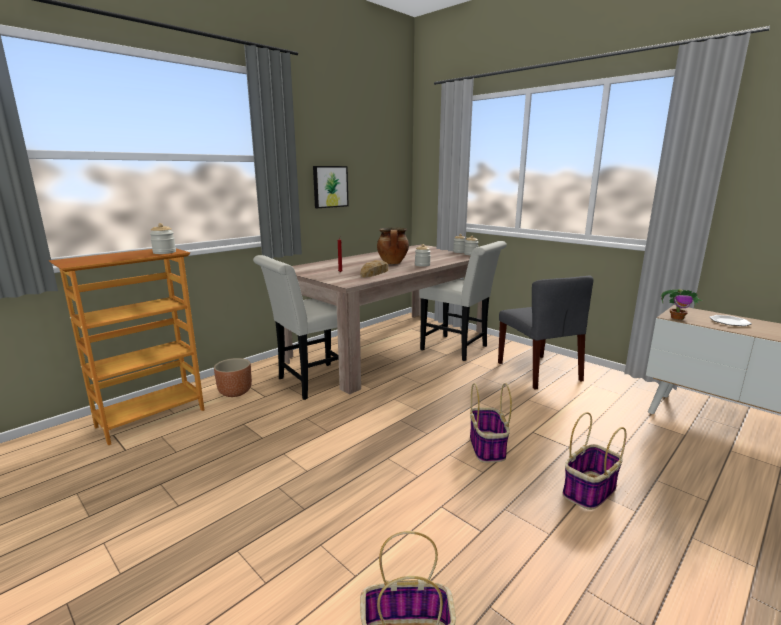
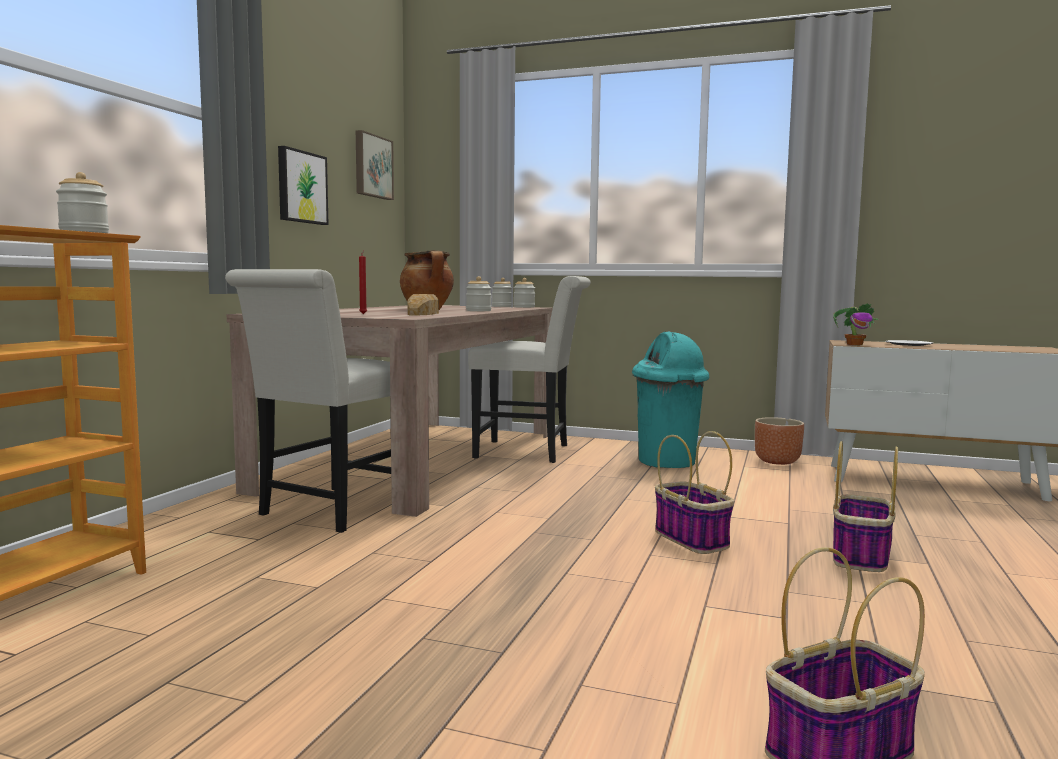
camera: 25 degrees left, 10 degrees down
brown planter [214,358,252,397] -> brown planter moved to [755,417,804,465]
grey chair [498,275,594,390] -> turquoise trash can [632,331,709,468]
none -> picture [356,130,394,200]

